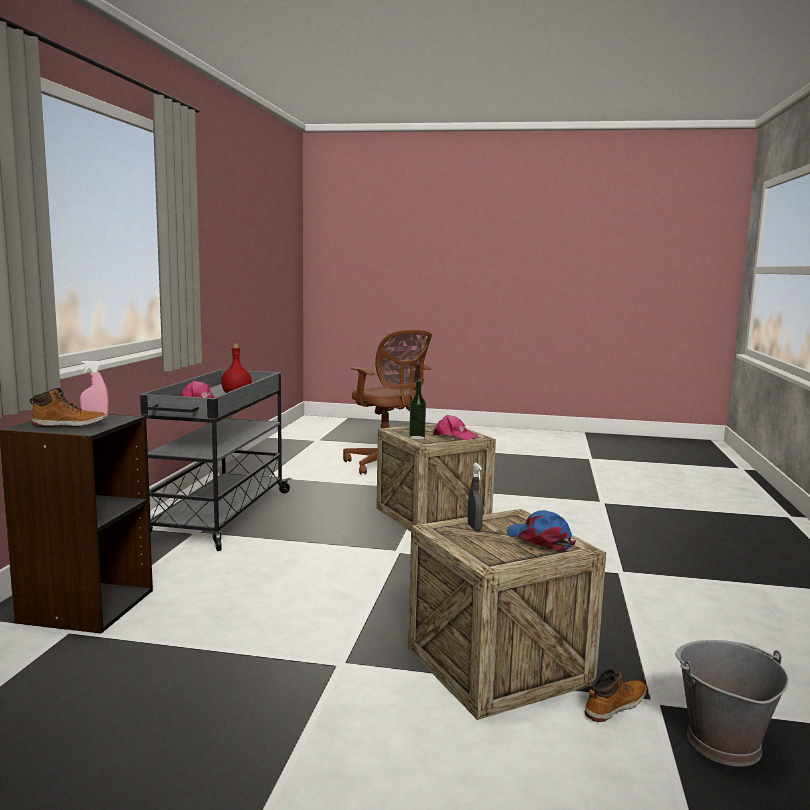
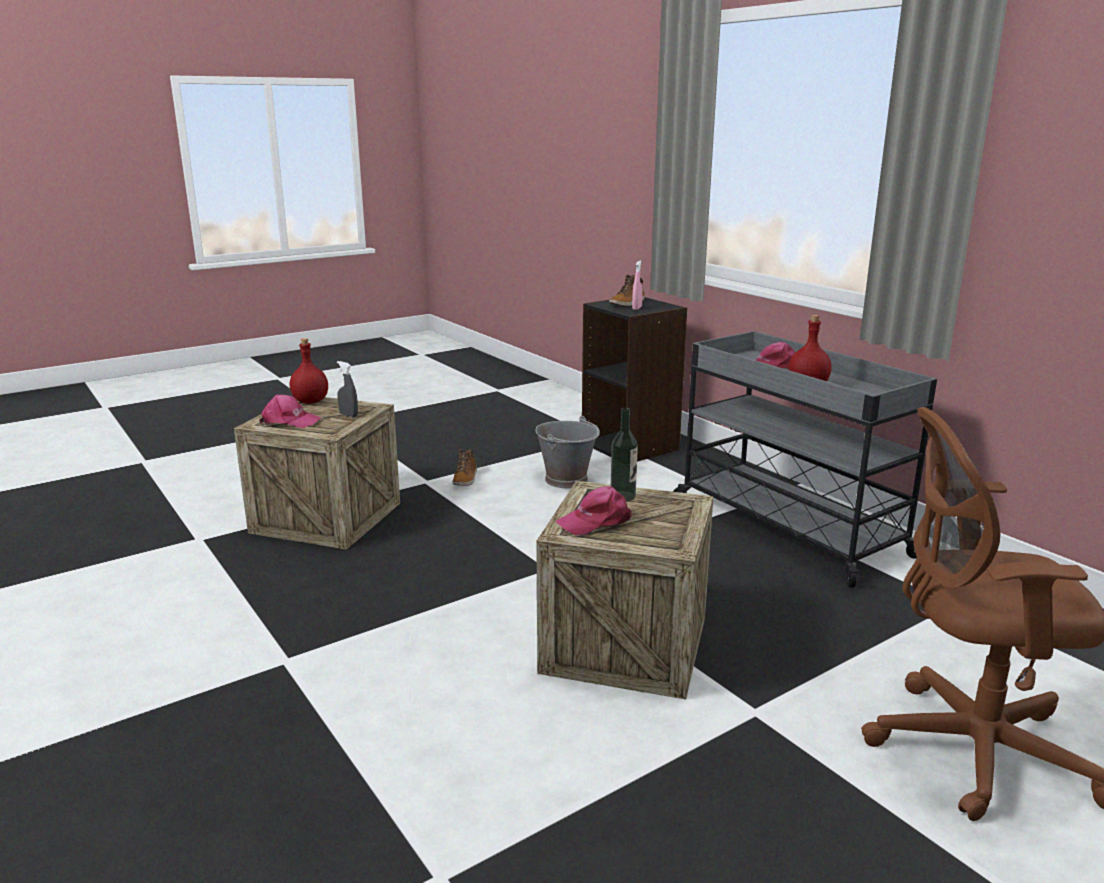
camera: 135 degrees right, 10 degrees up
blue cap [507,510,576,551] -> pink cap [259,394,321,428]
boot [584,669,647,722] -> boot moved to [452,449,477,486]
grey bucket [675,640,789,767] -> grey bucket moved to [536,416,600,488]
none -> red bottle [290,338,328,404]

